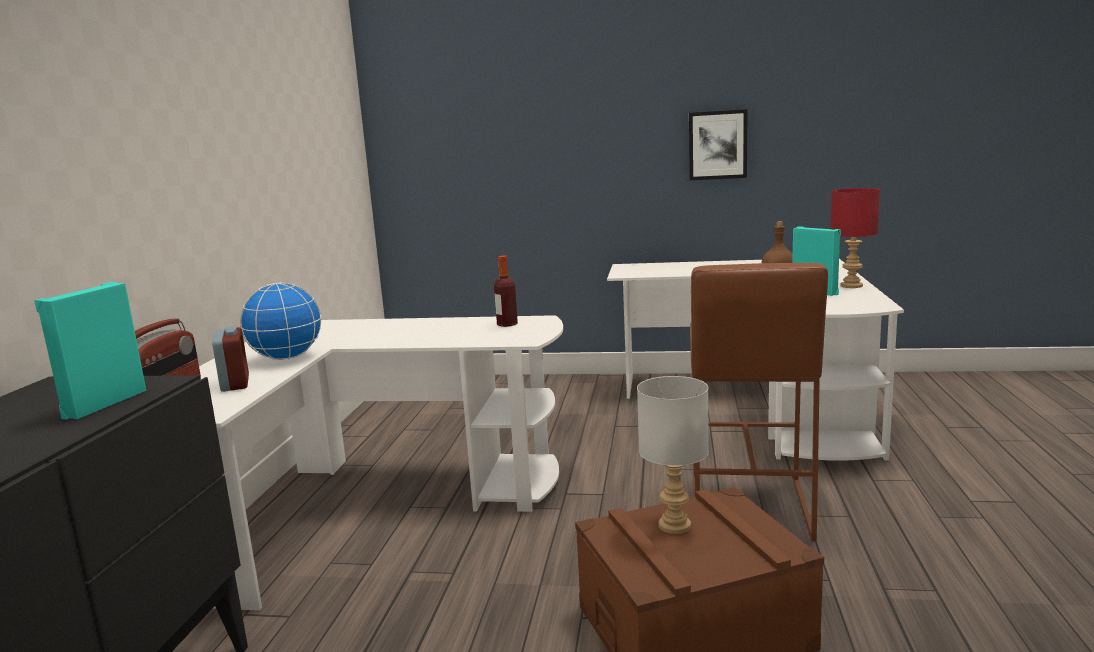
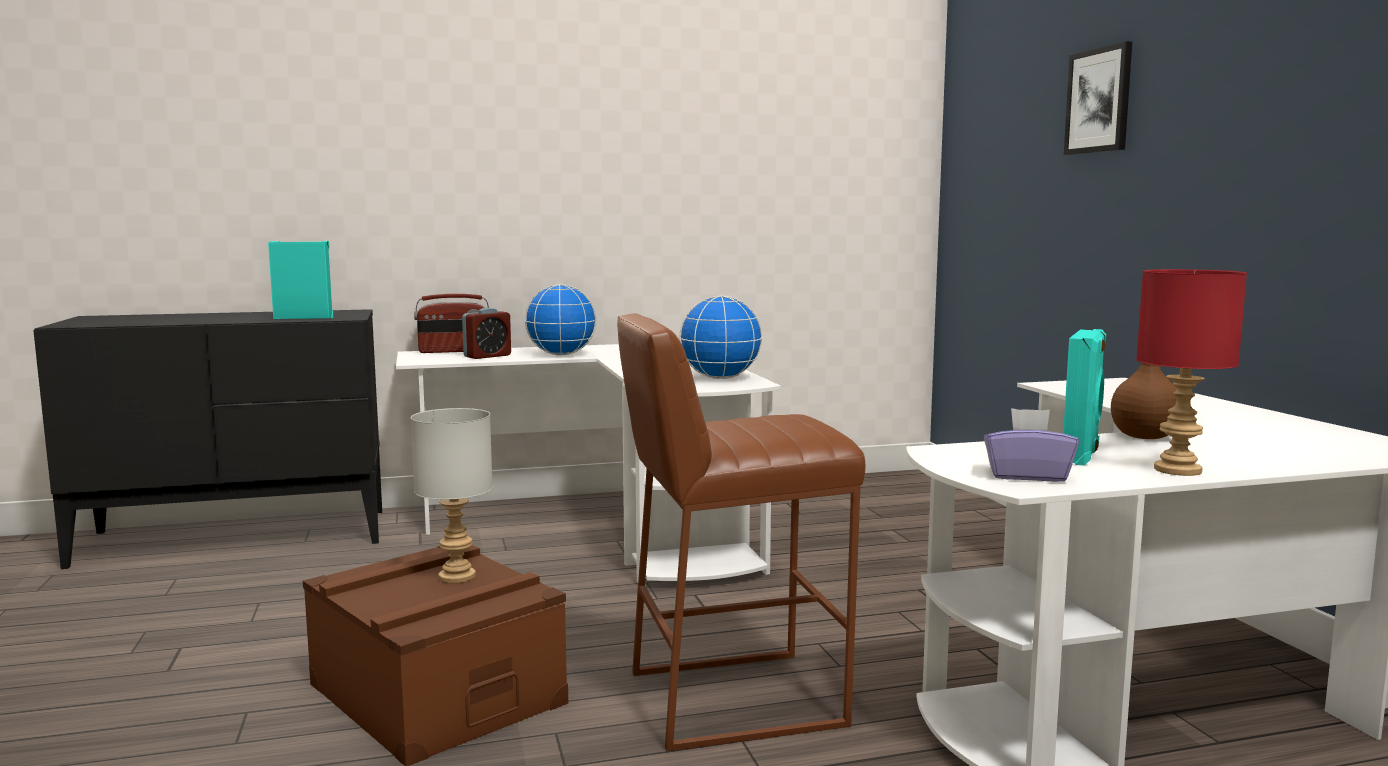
camera: 65 degrees right, 5 degrees down
bottle [494,255,518,327] -> globe [679,296,762,379]
picture [689,109,748,180] -> picture moved to [1064,41,1132,155]
none -> purple tissue box [984,408,1079,482]

